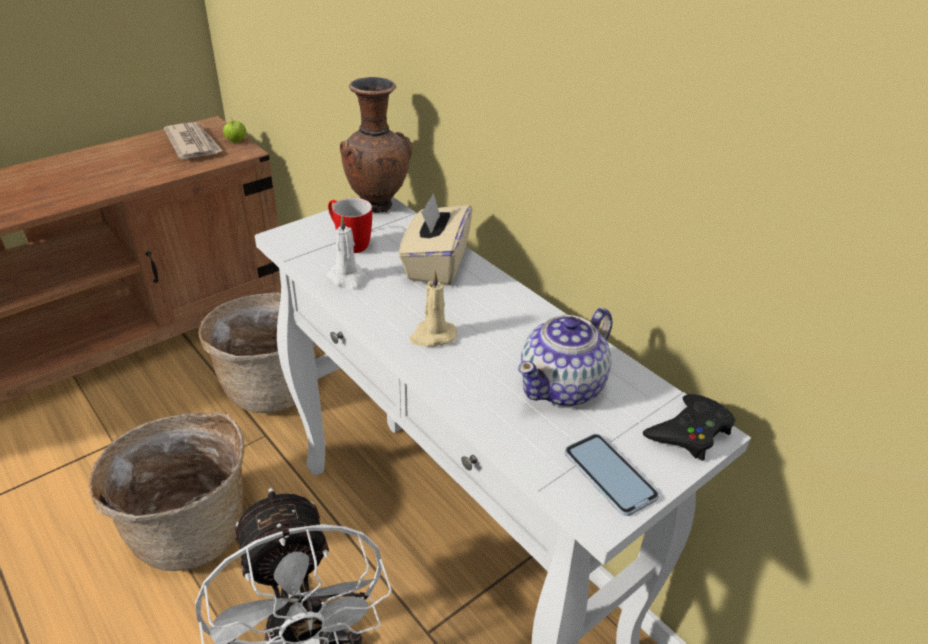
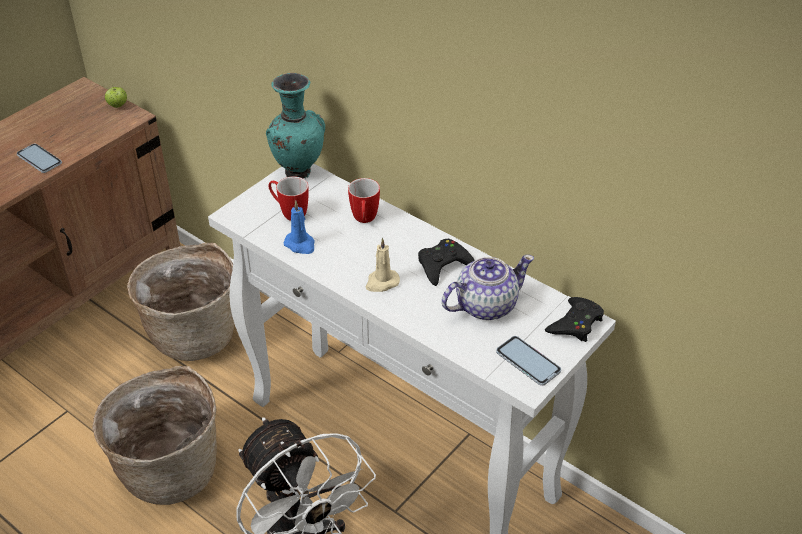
camera: 10 degrees left, 5 degrees up
newspaper [164,122,223,159] -> none
white candle [327,216,366,290] -> blue candle [283,201,315,254]
brown vase [340,77,412,213] -> turquoise vase [266,73,325,178]
beige tissue box [398,193,473,286] -> mug [348,178,380,223]
teapot [518,308,612,406] -> teapot turned 150 degrees counterclockwise [442,255,534,320]
none -> phone [17,144,62,173]
none -> black game controller [418,239,475,286]

